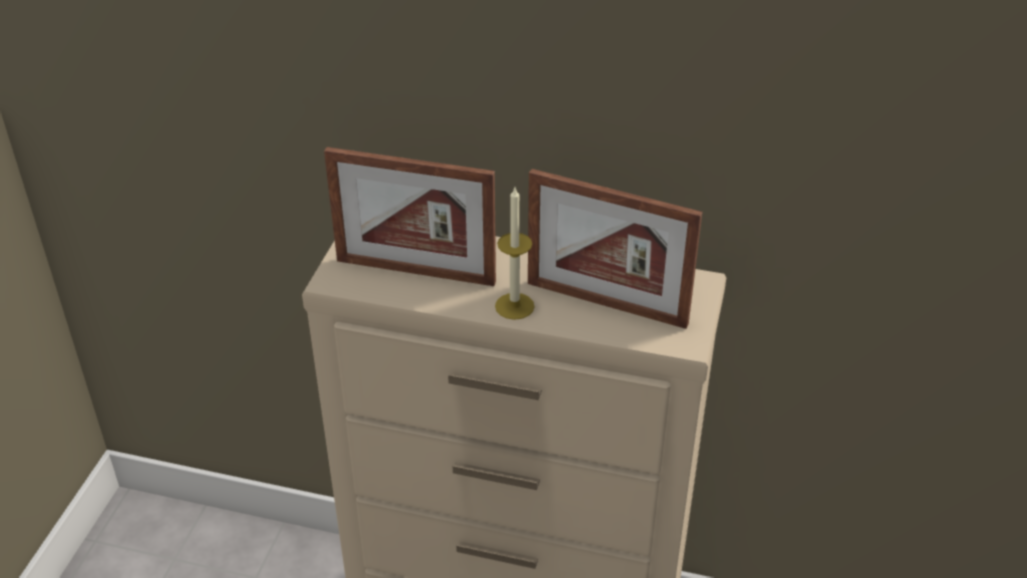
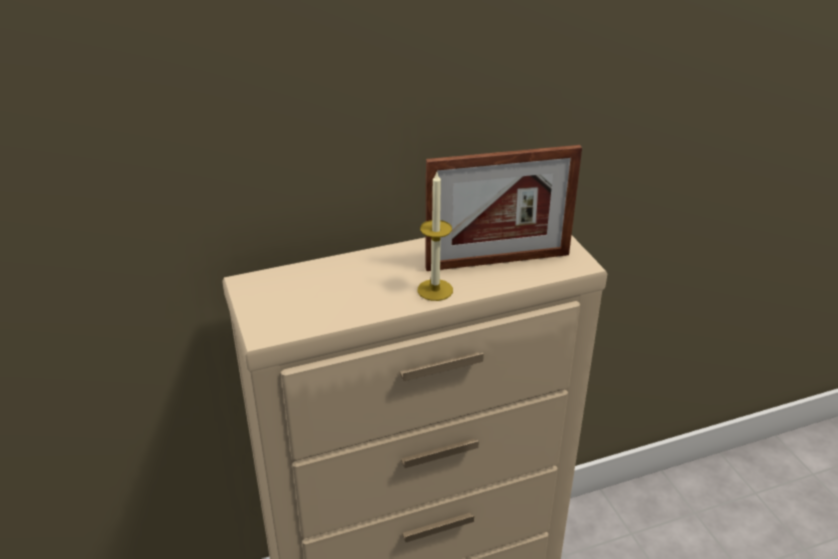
camera: 35 degrees left, 5 degrees down
picture frame [324,147,496,286] -> none

